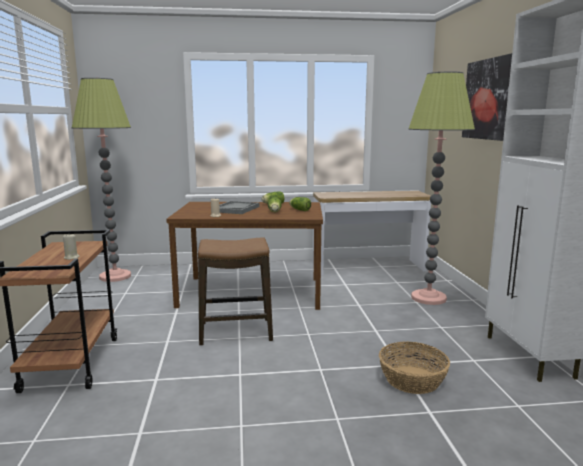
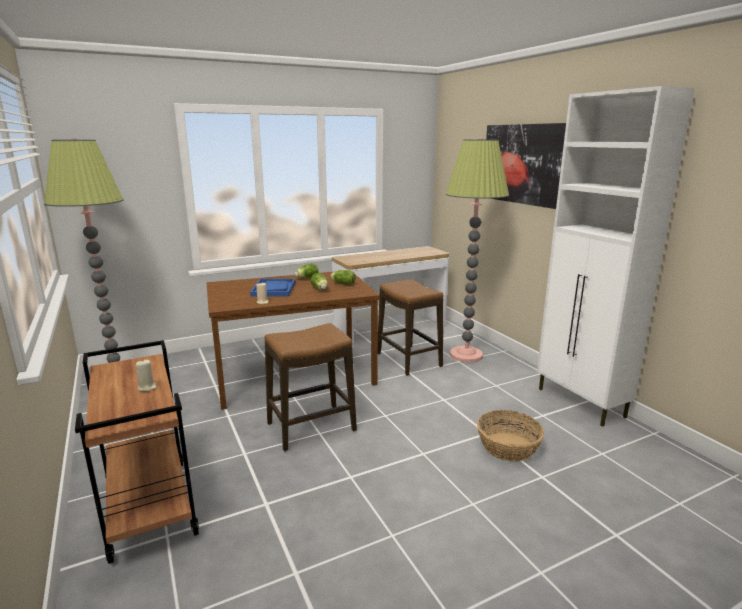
camera: 20 degrees left, 5 degrees up
grey tray [219,201,260,214] -> blue tray [250,279,295,297]
none -> stool [378,279,443,376]

